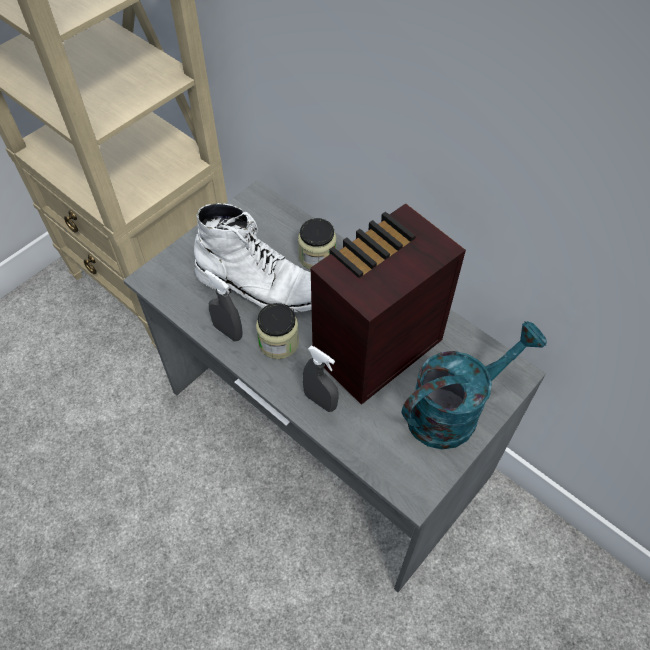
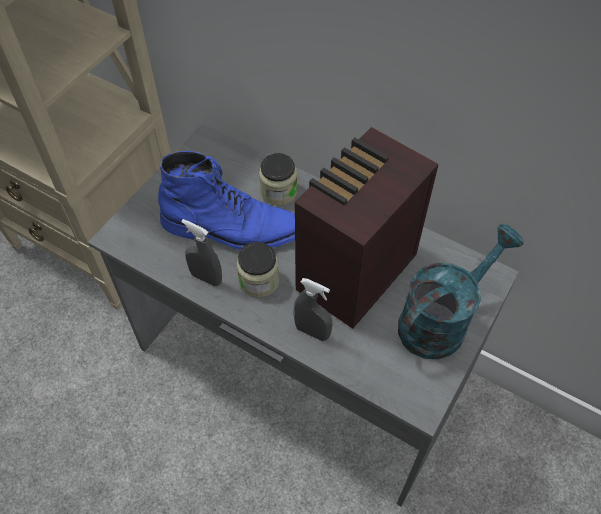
camera: 10 degrees left, 0 degrees up
white boot [194,203,312,313] -> blue boot [158,151,295,250]

